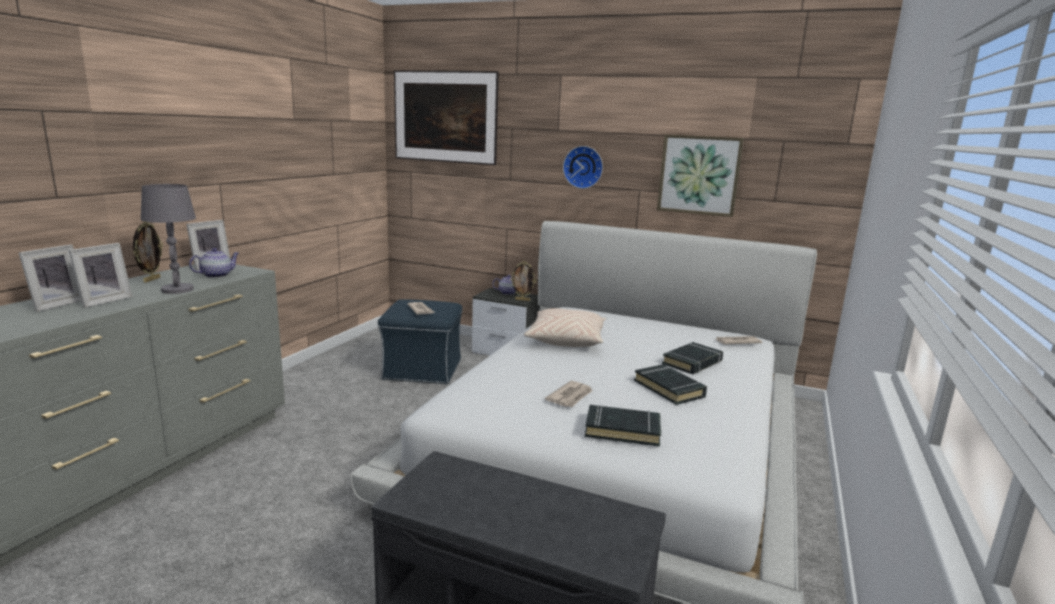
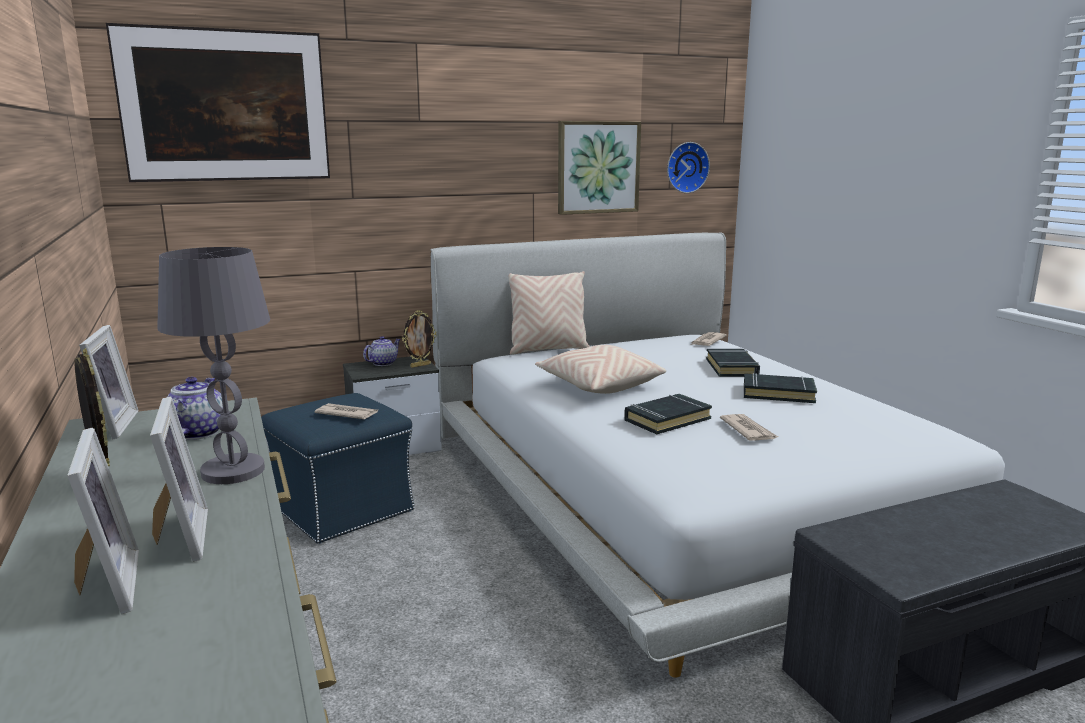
camera: 45 degrees left, 0 degrees up
wall clock [563,146,603,189] -> wall clock moved to [667,142,710,193]
black book [585,404,661,447] -> black book moved to [625,394,712,435]
none -> beige pillow [509,271,590,355]

